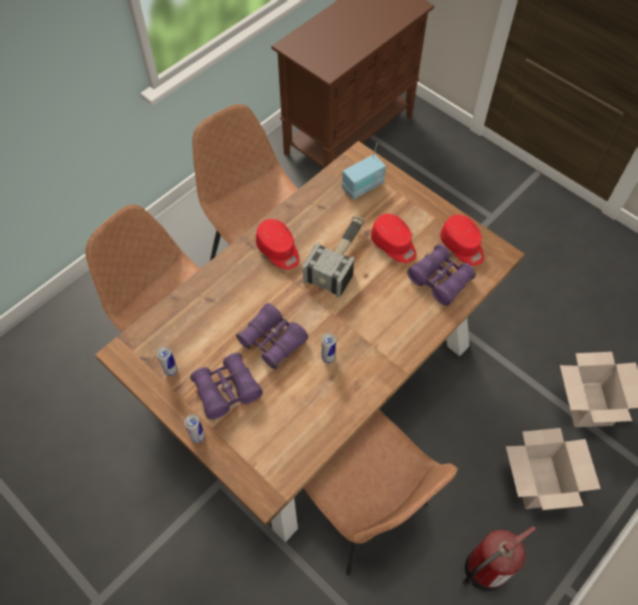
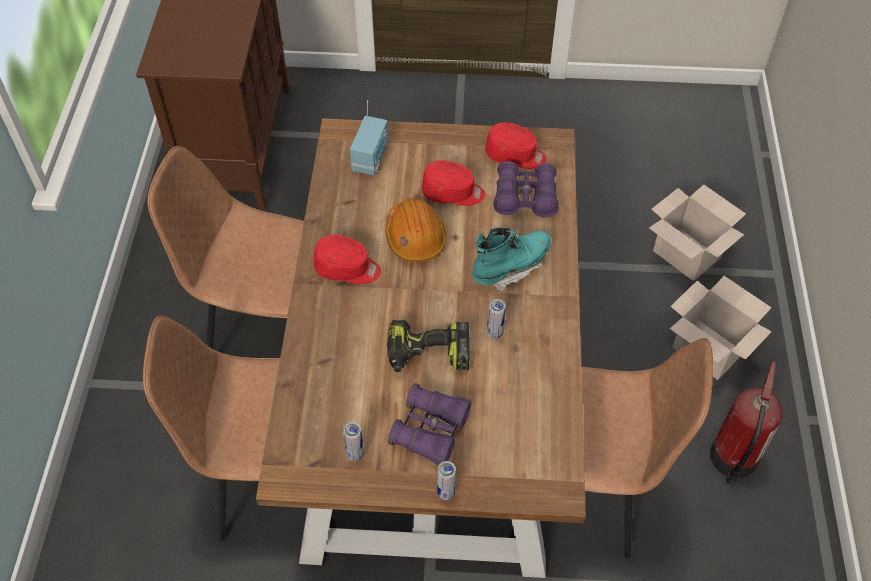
camera: 40 degrees left, 5 degrees down
purple binoculars [236,303,308,369] -> power drill [387,320,470,372]
hammer [303,216,365,298] -> orange hard hat [385,198,446,263]
none -> turquoise boot [472,227,551,292]

